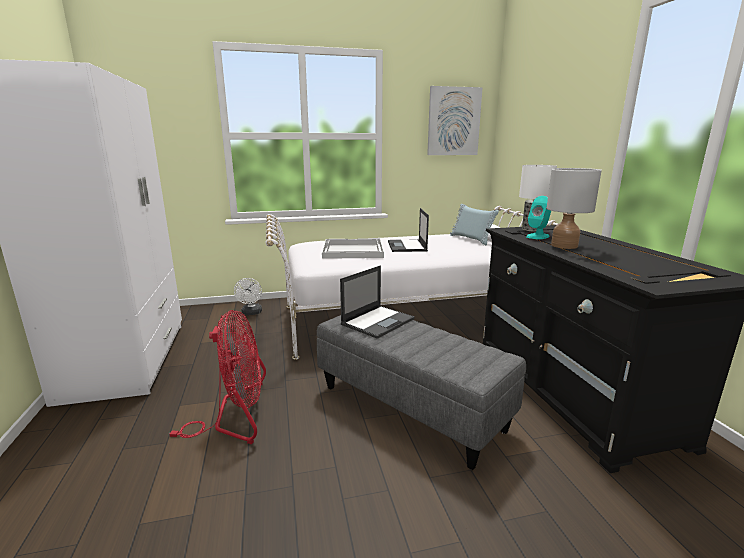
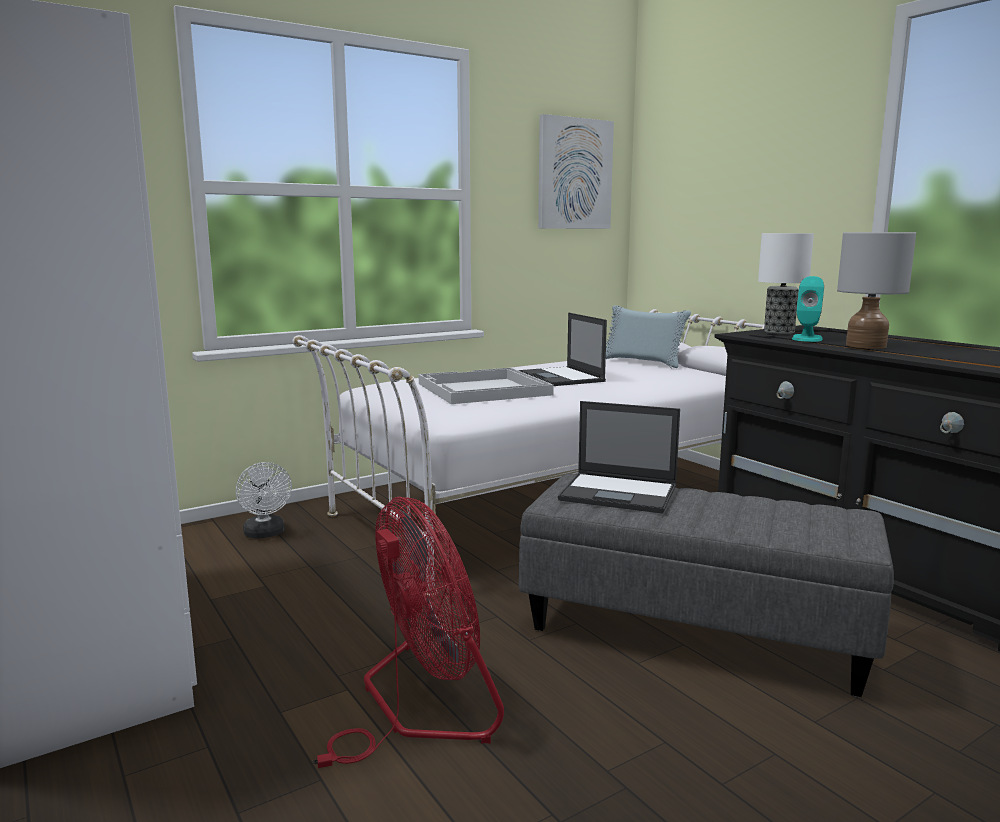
camera: 20 degrees left, 5 degrees down
laptop [340,265,415,339] -> laptop turned 90 degrees clockwise [558,401,680,514]

